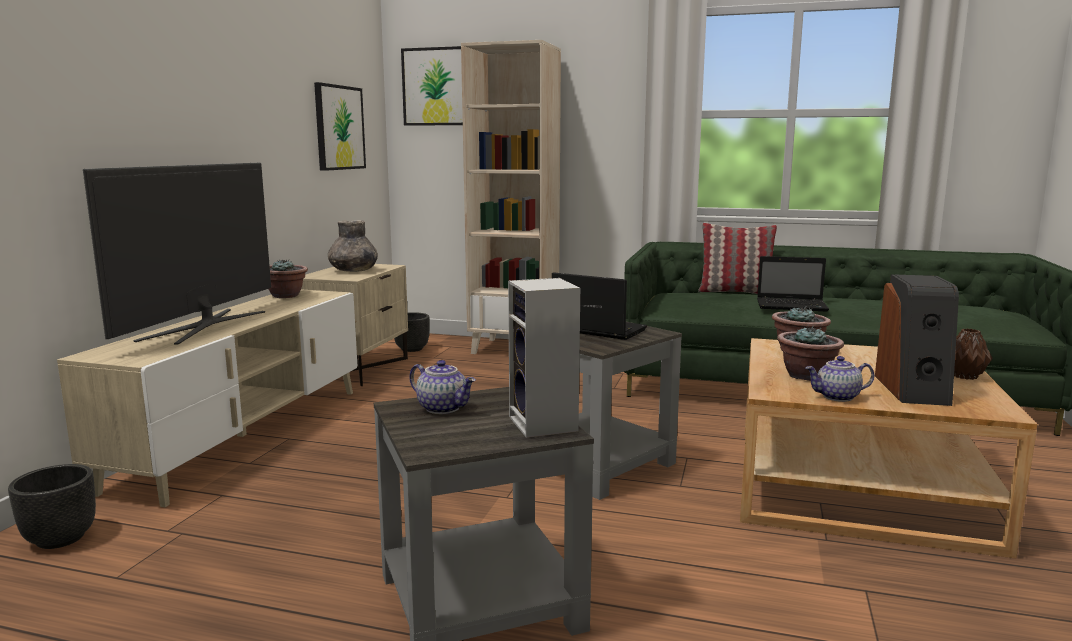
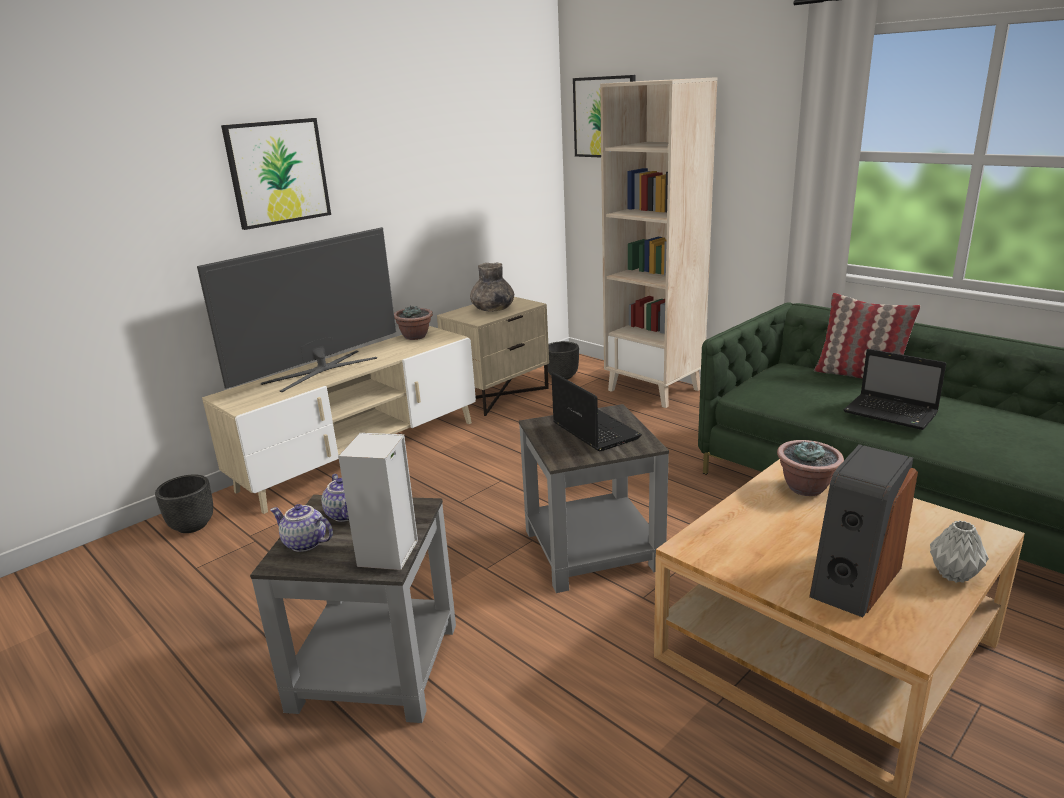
camera: 30 degrees right, 10 degrees up
picture [314,82,366,171] -> picture moved to [221,118,331,230]
potted plant [777,326,844,381] -> none
teapot [806,356,874,402] -> teapot moved to [270,504,333,552]
brown vase [954,329,992,380] -> grey vase [930,520,989,583]

